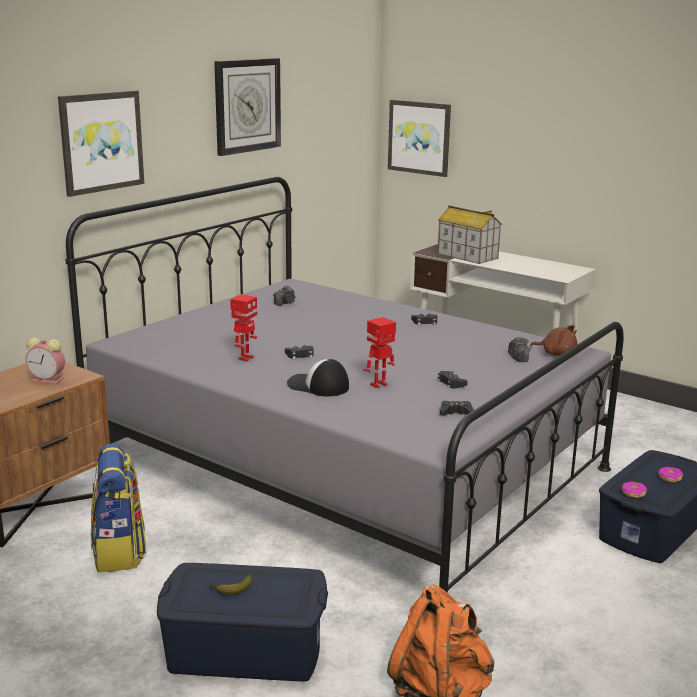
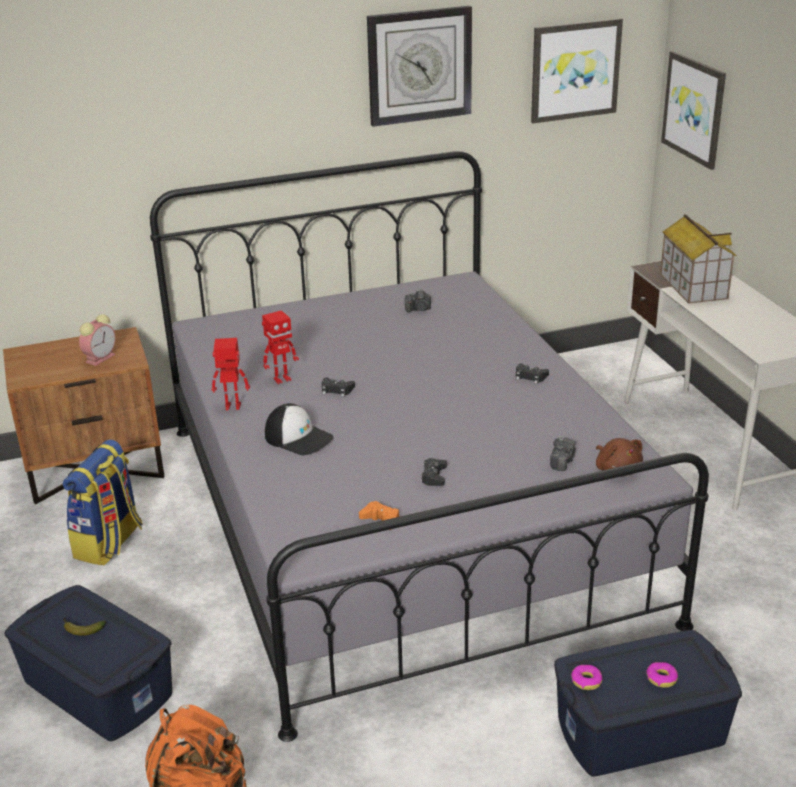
camera: 35 degrees right, 10 degrees up
alarm clock [26,338,65,384] -> alarm clock turned 105 degrees counterclockwise [79,314,116,366]
picture [58,91,144,197] -> picture moved to [531,18,623,123]
cap [287,359,349,396] -> cap turned 150 degrees clockwise [265,403,334,456]
toy robot [364,317,396,388] -> toy robot moved to [212,338,250,410]
black game controller [440,401,474,416] -> orange game controller [359,501,399,530]

